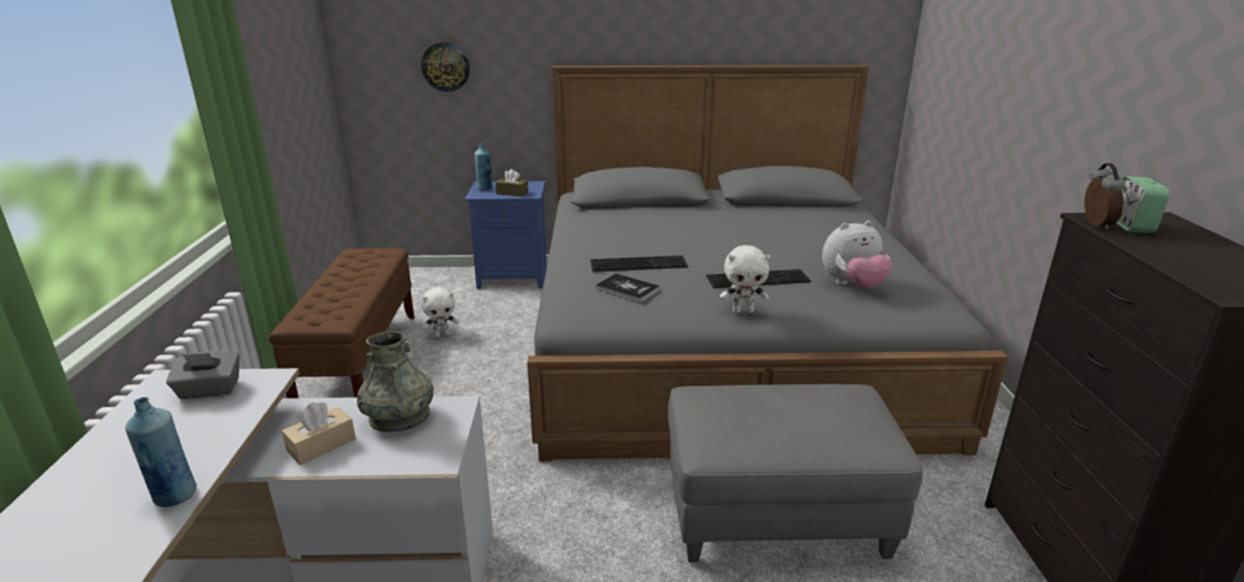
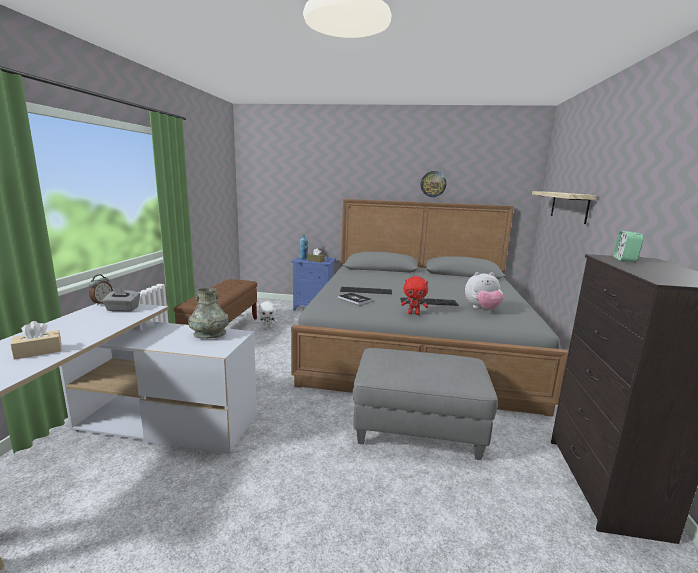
camera: 10 degrees right, 10 degrees down
blue bottle [125,397,197,507] -> none
beige tissue box [282,402,356,465] -> beige tissue box moved to [10,321,62,360]
wall clock [421,42,470,92] -> wall clock moved to [421,171,446,197]
white plush toy [720,245,770,313] -> red plush toy [401,276,428,315]
alarm clock [1084,163,1126,230] -> alarm clock moved to [89,275,113,305]
none -> shelf [532,191,596,224]

